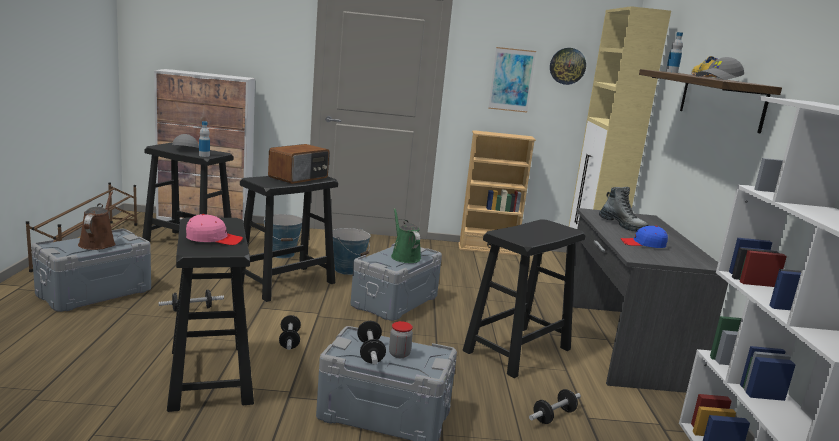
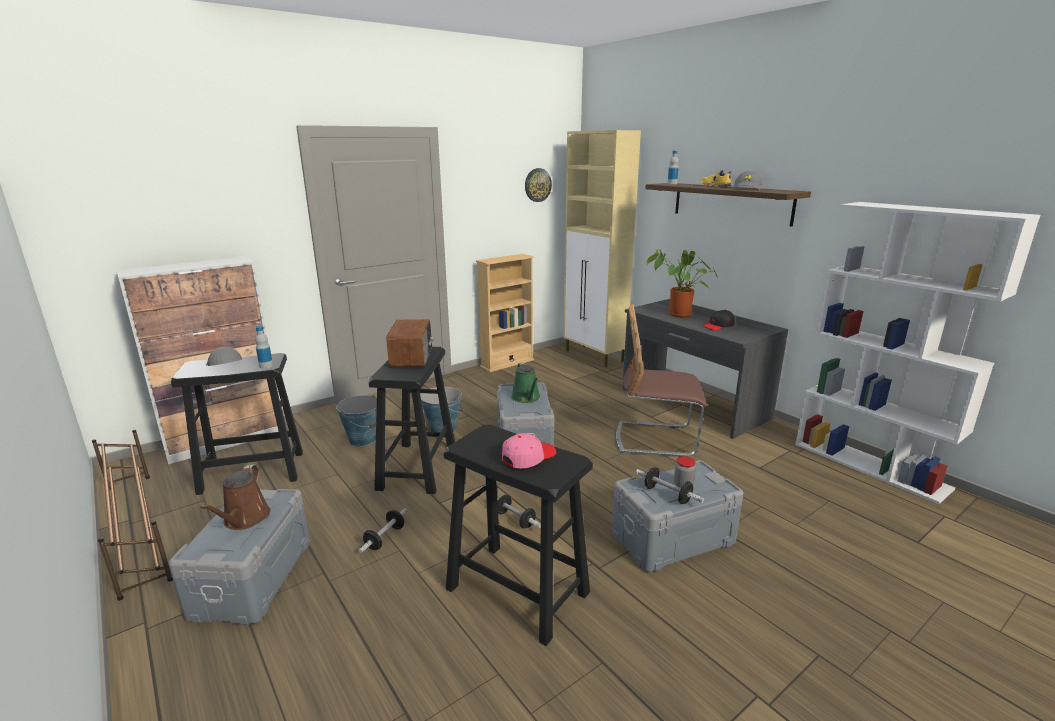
camera: 35 degrees left, 5 degrees up
brown watering can [78,192,115,250] -> brown watering can turned 135 degrees counterclockwise [200,465,270,530]
green watering can [391,208,421,263] -> green watering can turned 135 degrees counterclockwise [511,362,540,403]
black stool [463,219,586,378] -> chair [616,304,707,457]
picture [488,47,536,112] -> none
dumbbell [529,389,581,424] -> none
boot [599,187,649,231] -> potted plant [646,249,718,317]
blue cap [621,226,668,248] -> black cap [702,310,735,330]

